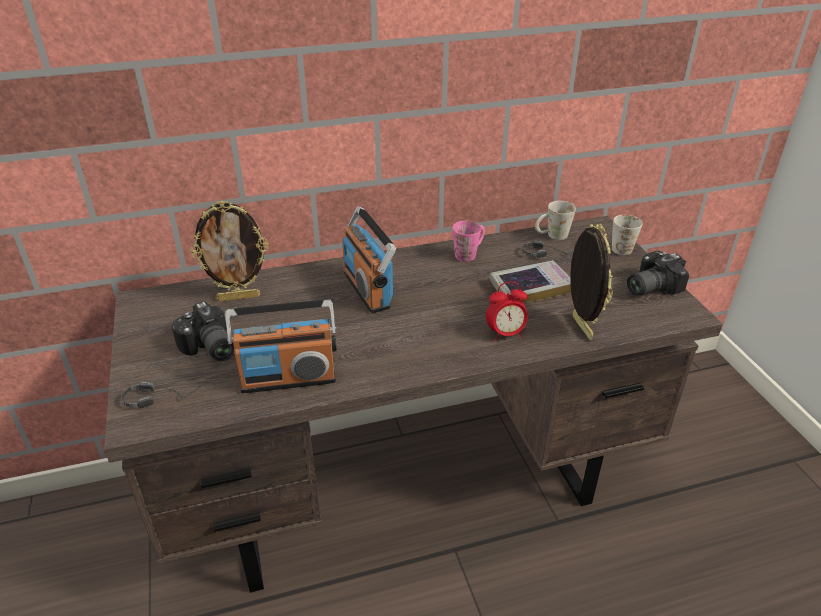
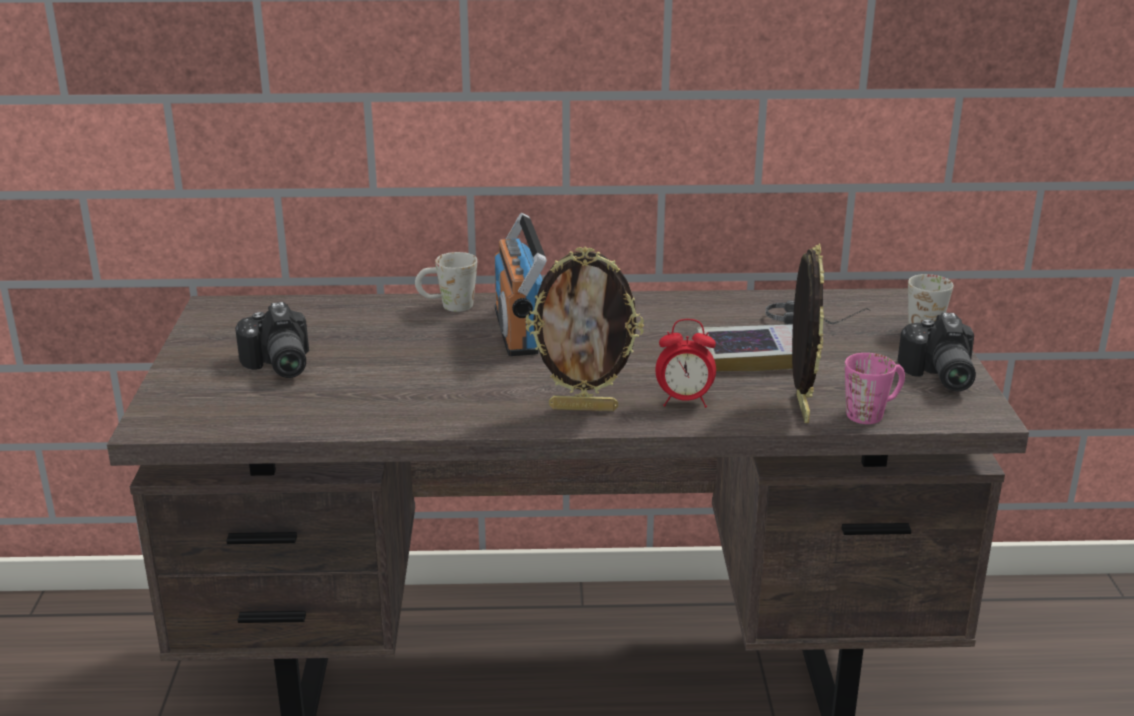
camera: 15 degrees right, 10 degrees down
headphones [121,382,210,408] -> none
picture frame [190,200,269,301] -> picture frame moved to [525,246,644,411]
radio [225,299,337,393] -> none
pink mug [452,220,485,262] -> pink mug moved to [845,353,905,424]
white mug [535,201,576,240] -> white mug moved to [415,252,477,312]
camera [627,251,689,296] -> camera turned 75 degrees counterclockwise [898,313,976,392]

